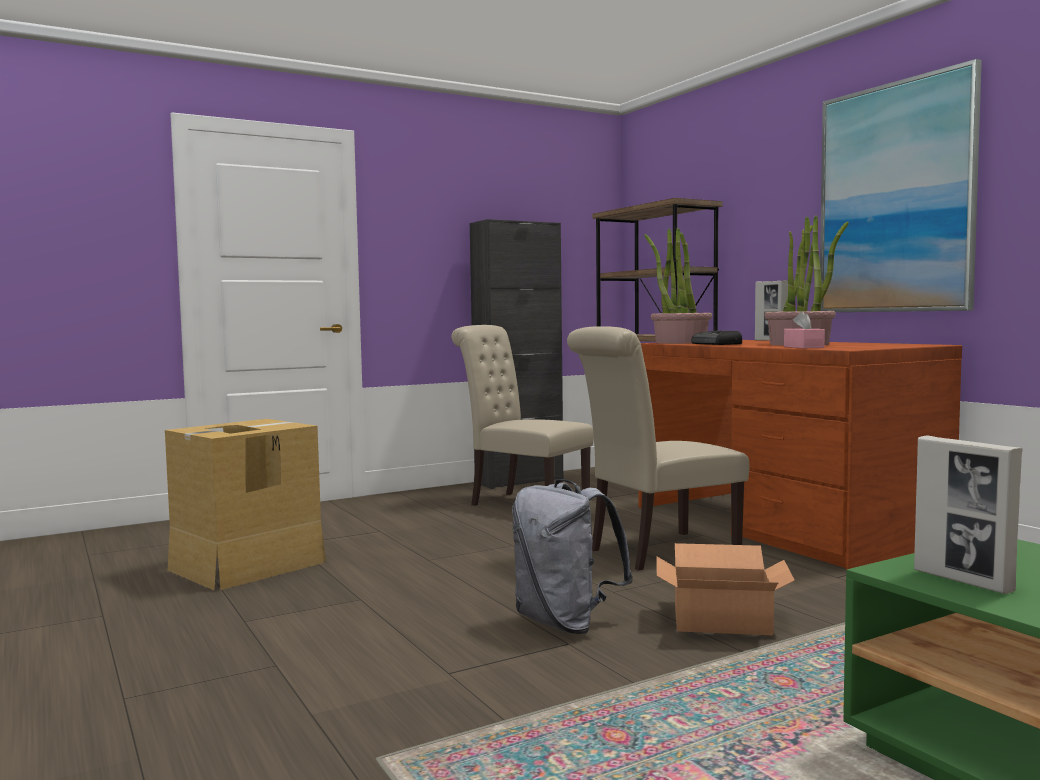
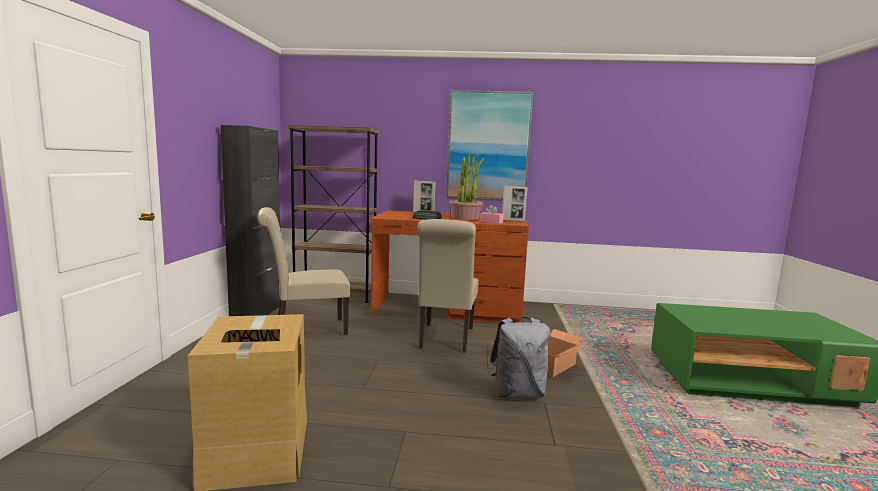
camera: 55 degrees left, 5 degrees up
potted plant [644,228,712,344] -> none
picture frame [914,435,1023,594] -> picture frame moved to [502,186,528,221]

